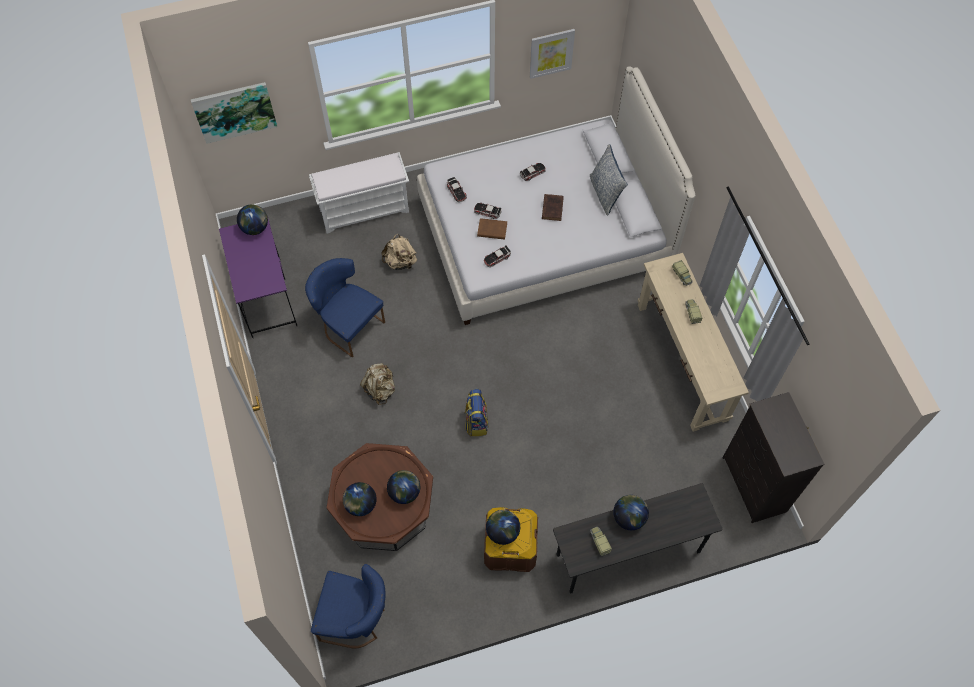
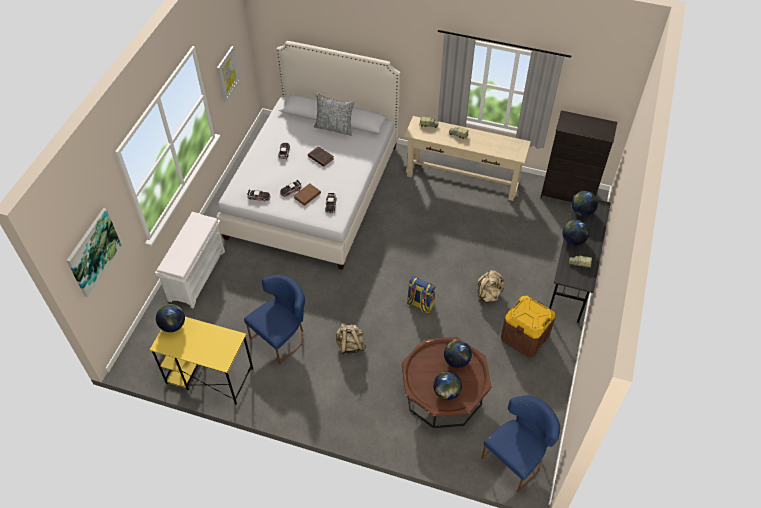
camera: 55 degrees left, 10 degrees down
purple desk [219,219,297,338] -> yellow desk [150,317,254,405]
blue chair [305,258,385,358] -> blue chair turned 150 degrees clockwise [244,275,305,365]
beige backpack [381,234,417,270] -> beige backpack moved to [477,270,505,304]
globe [486,510,520,545] -> globe moved to [572,191,598,216]

